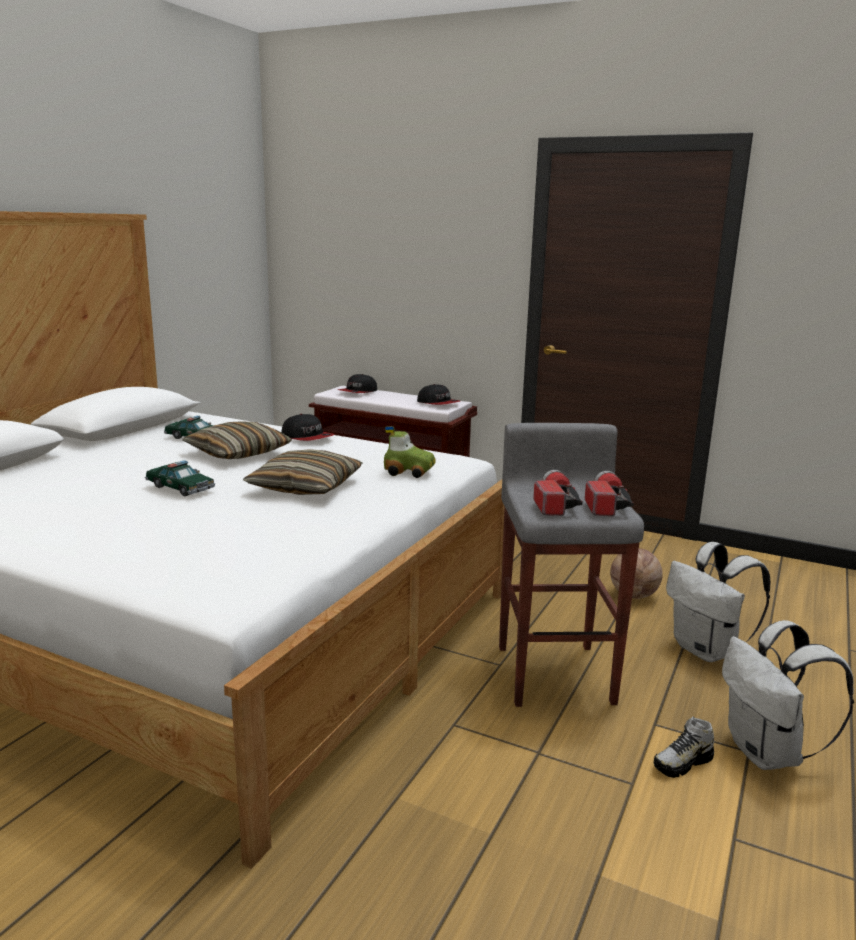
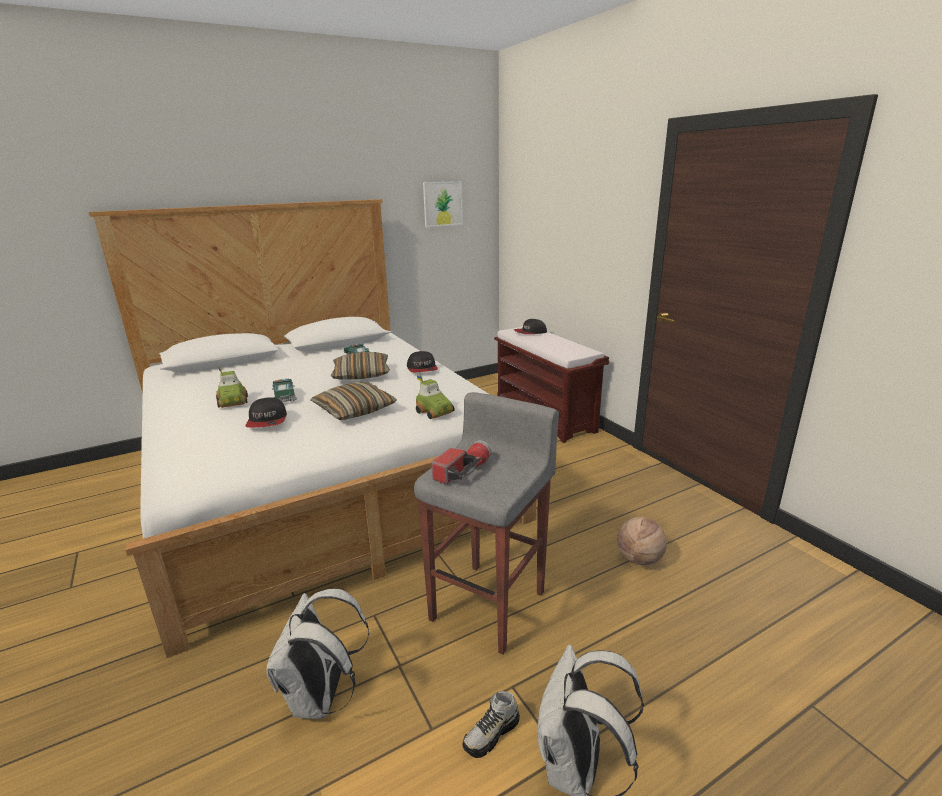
camera: 35 degrees right, 5 degrees up
cap [417,384,460,405] -> cap moved to [245,397,287,428]
flashlight [585,471,634,516] -> none
shoe [654,717,714,778] -> shoe turned 45 degrees counterclockwise [462,691,520,758]
white backpack [666,542,771,662] -> white backpack moved to [266,588,369,719]
none -> toy car [216,366,248,408]
none -> picture [423,181,463,227]

